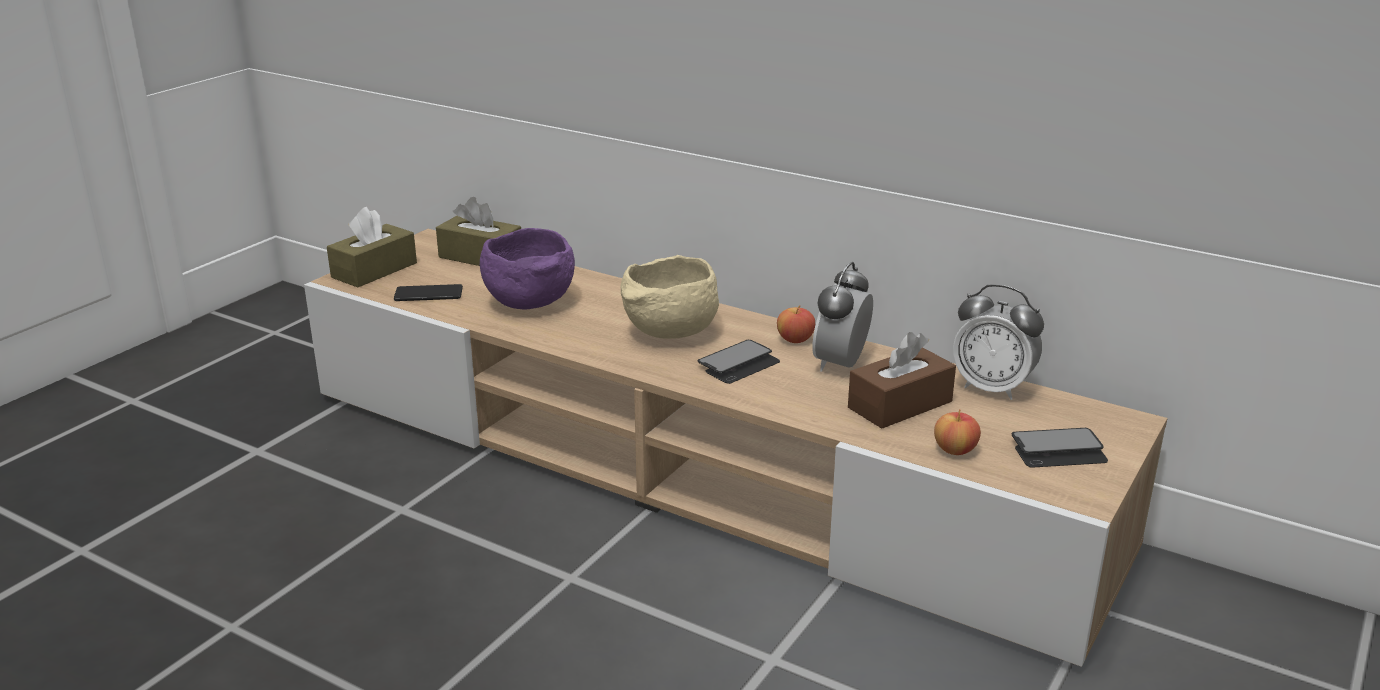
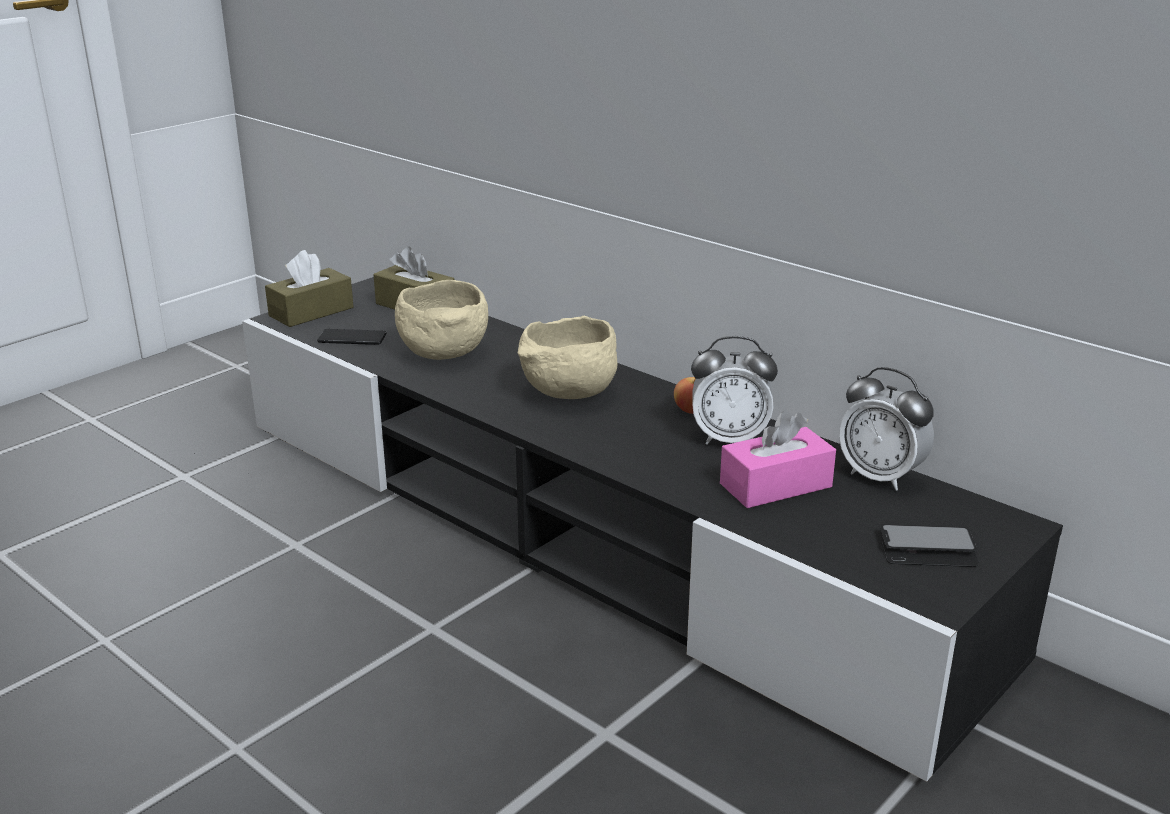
camera: 10 degrees right, 0 degrees up
beige tv stand [304,229,1168,667] -> black tv stand [242,277,1063,782]
purple bowl [480,228,575,310] -> beige bowl [395,280,488,360]
phone [697,340,780,384] -> none
alarm clock [812,262,873,372] -> alarm clock turned 120 degrees counterclockwise [691,336,778,445]
brown tissue box [848,332,956,429] -> pink tissue box [720,410,836,508]
apple [934,409,981,455] -> none

